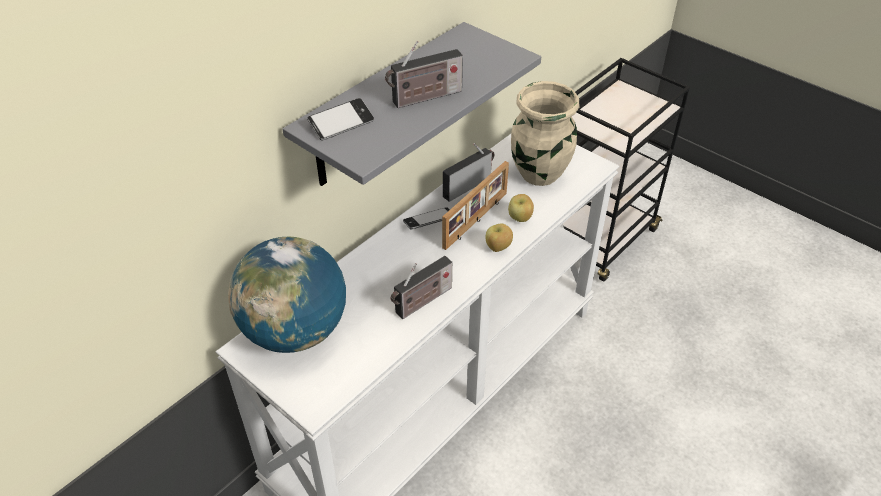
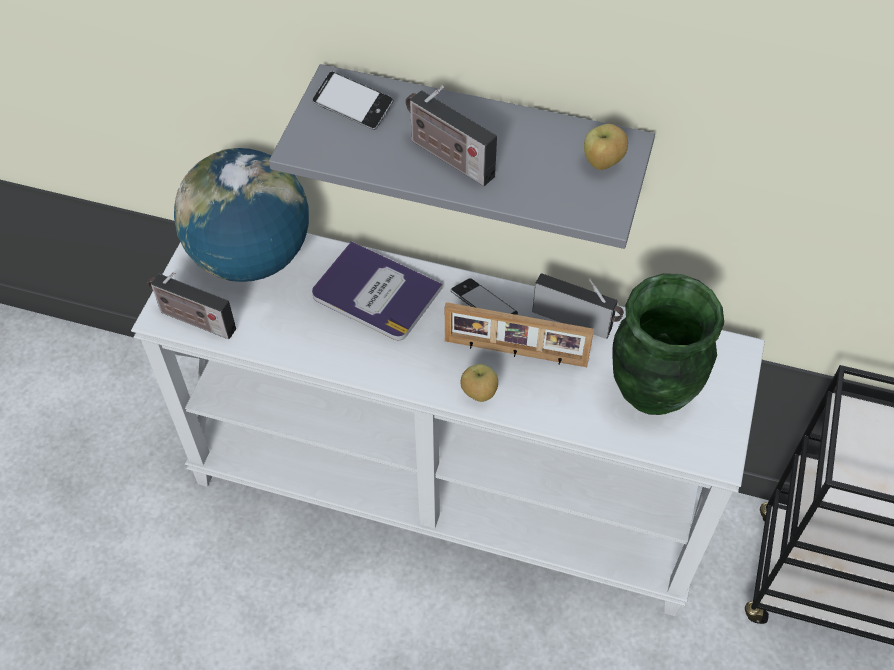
camera: 65 degrees right, 10 degrees up
radio [390,256,452,319] -> radio moved to [147,271,236,339]
apple [508,194,534,222] -> apple moved to [584,124,628,170]
beige vase [511,81,579,186] -> green vase [612,273,724,415]
none -> book [312,241,443,340]

